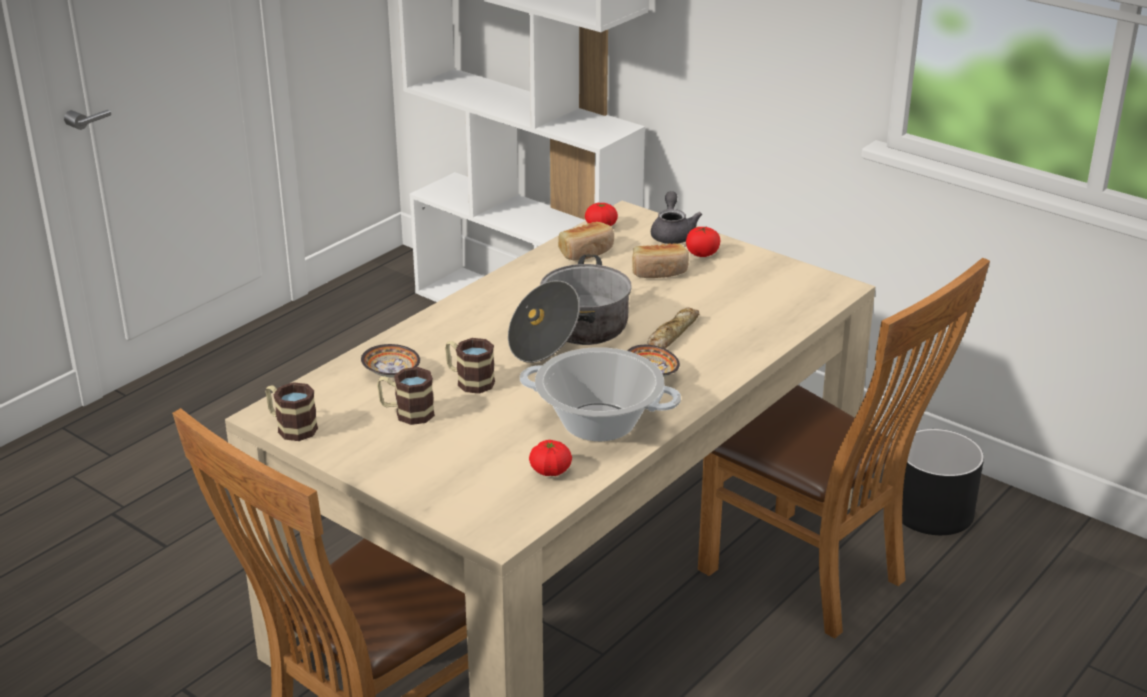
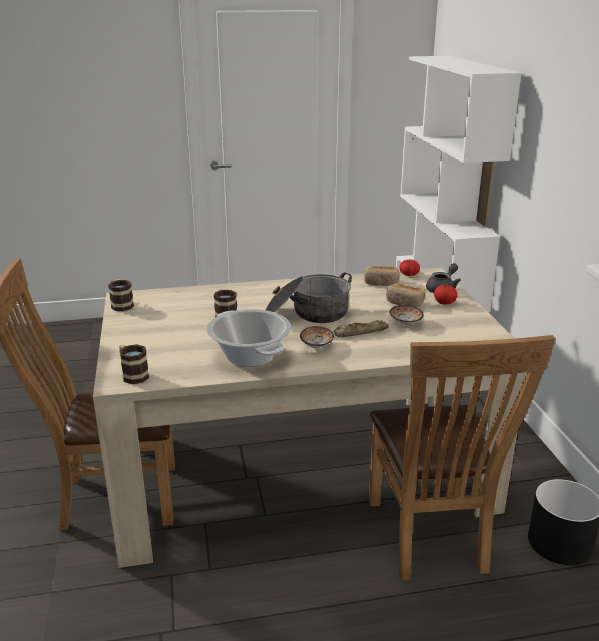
camera: 40 degrees right, 5 degrees down
bowl [361,344,420,377] -> bowl moved to [390,305,424,325]
mug [377,367,435,425] -> mug moved to [119,344,149,384]
tomato [529,440,572,476] -> none

